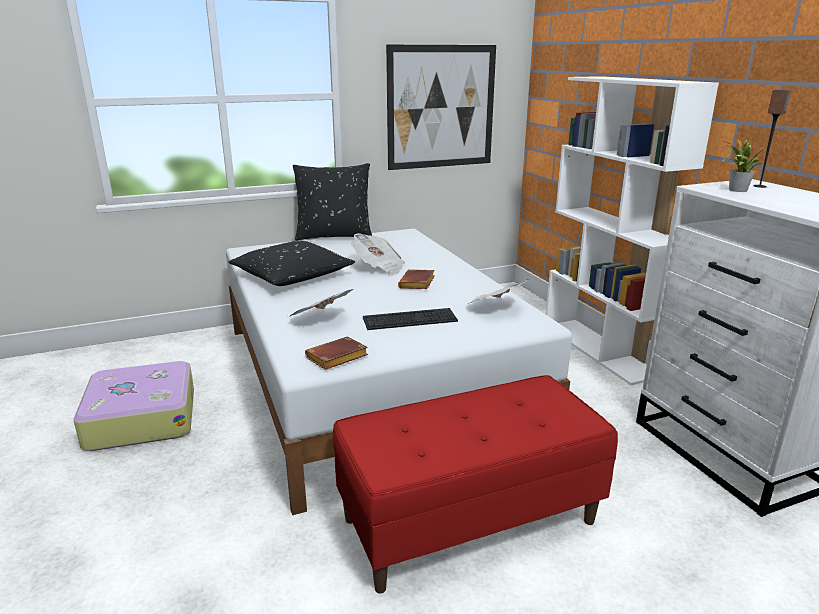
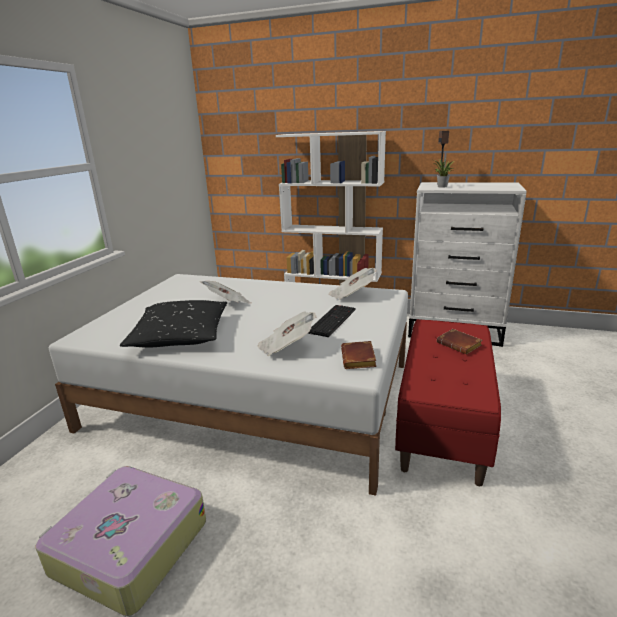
camera: 50 degrees left, 0 degrees up
black pillow [293,163,372,240] -> none
picture [386,45,496,170] -> none
brown book [398,269,435,289] -> brown book moved to [437,329,482,355]

